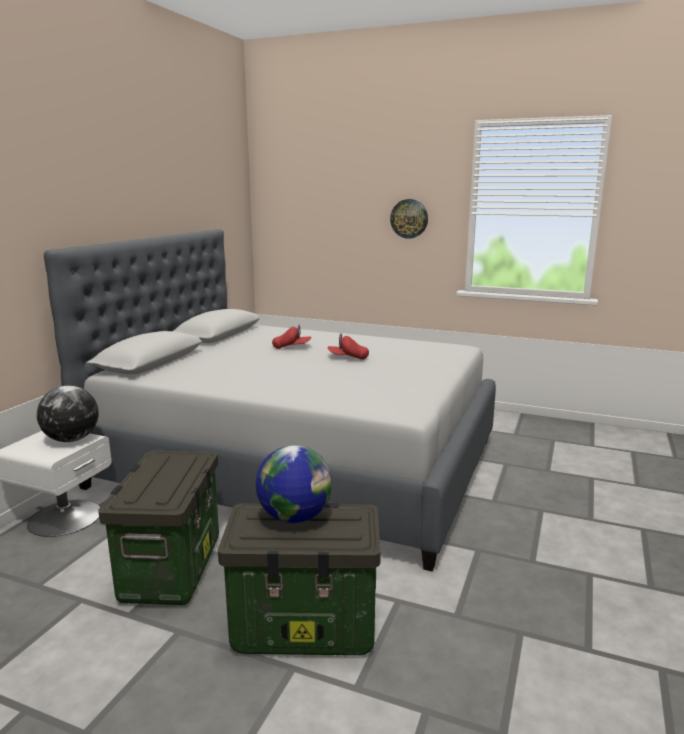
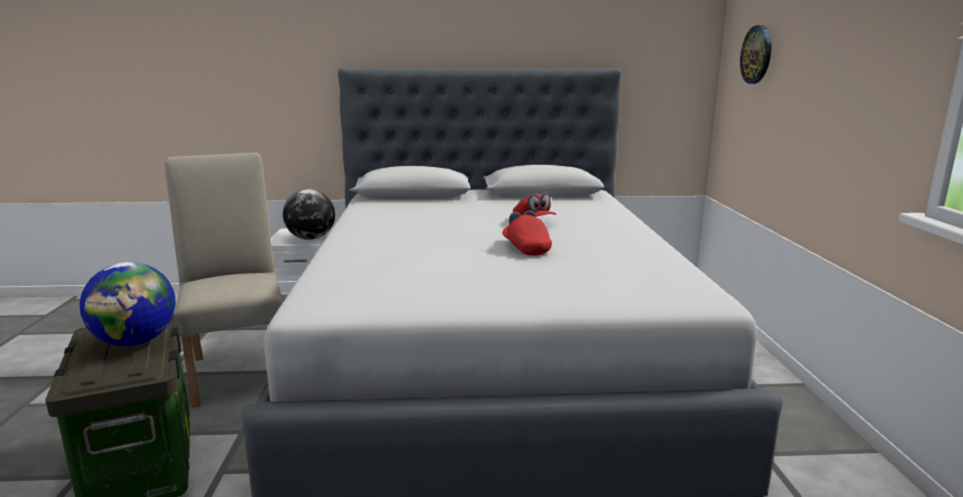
camera: 65 degrees right, 0 degrees up
storage box [98,451,219,605] -> beige chair [165,152,283,408]
wall clock [390,199,428,239] -> wall clock moved to [740,25,771,84]

